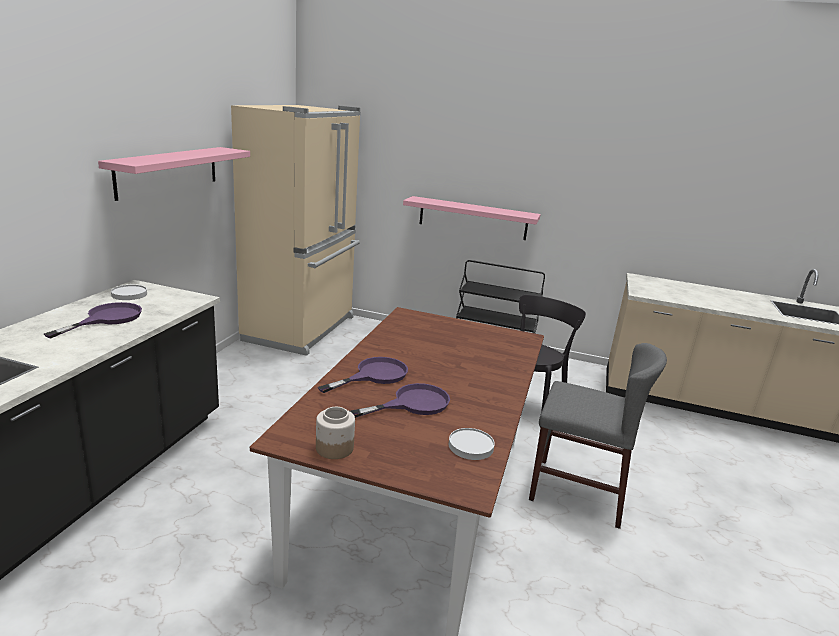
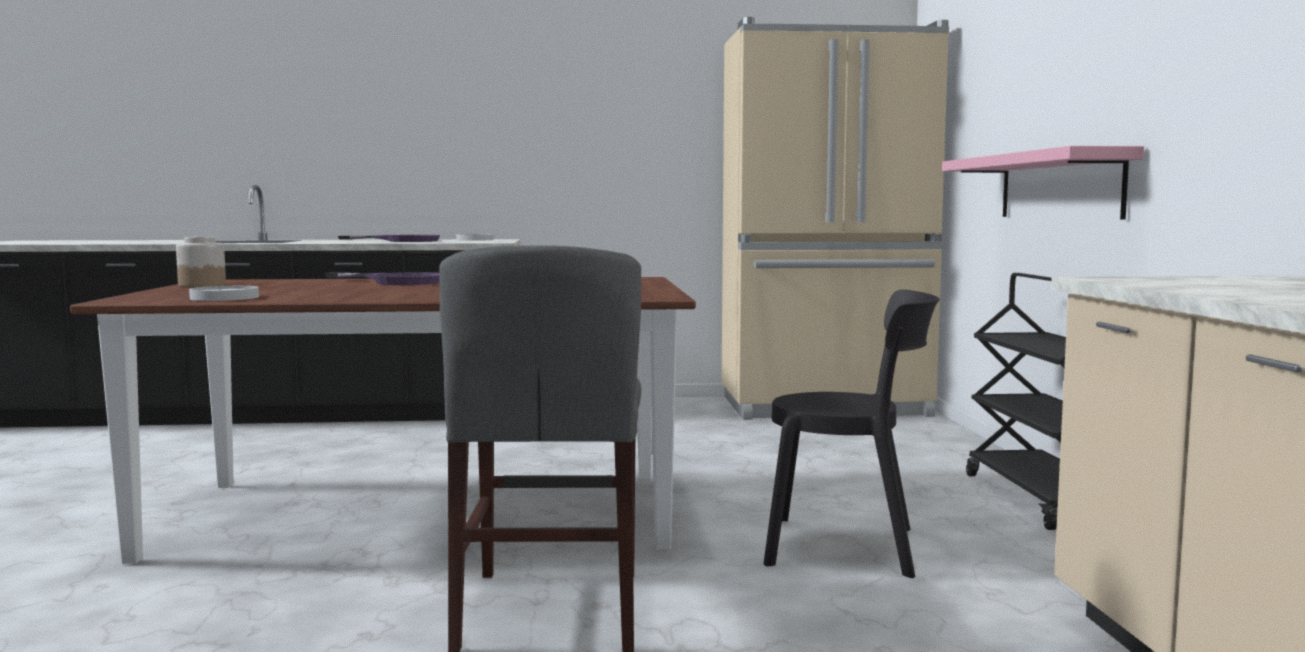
camera: 70 degrees right, 15 degrees down
pink shelf [98,147,250,201] -> none
purple frying pan [350,383,450,418] -> none

